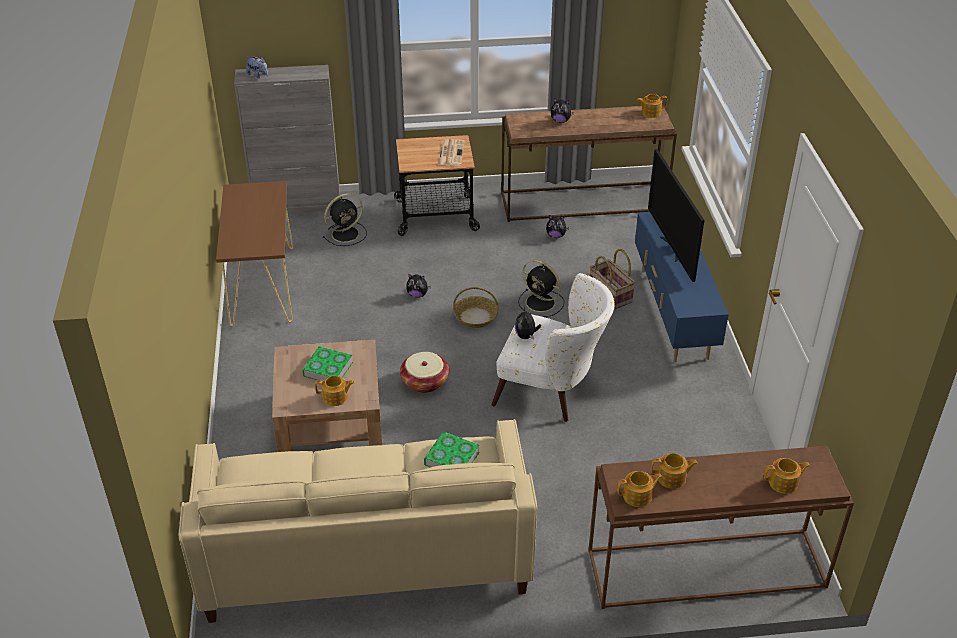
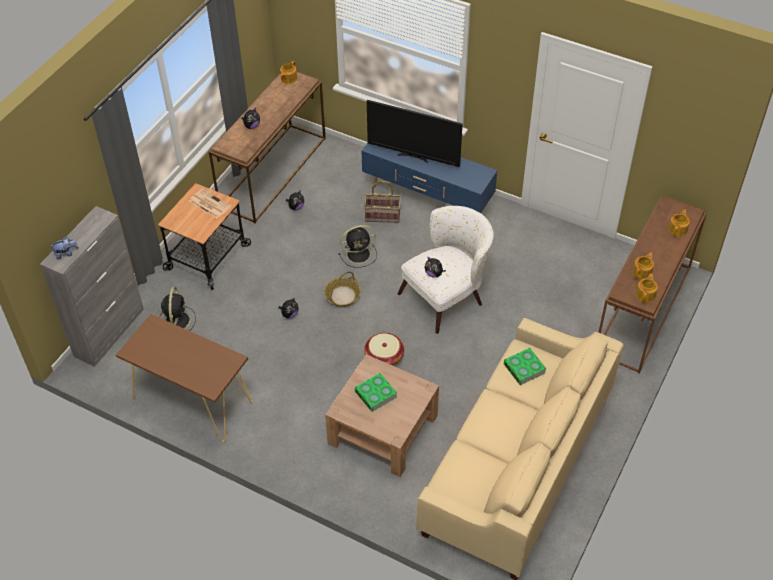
camera: 55 degrees left, 10 degrees up
teapot [315,376,354,406] -> none

